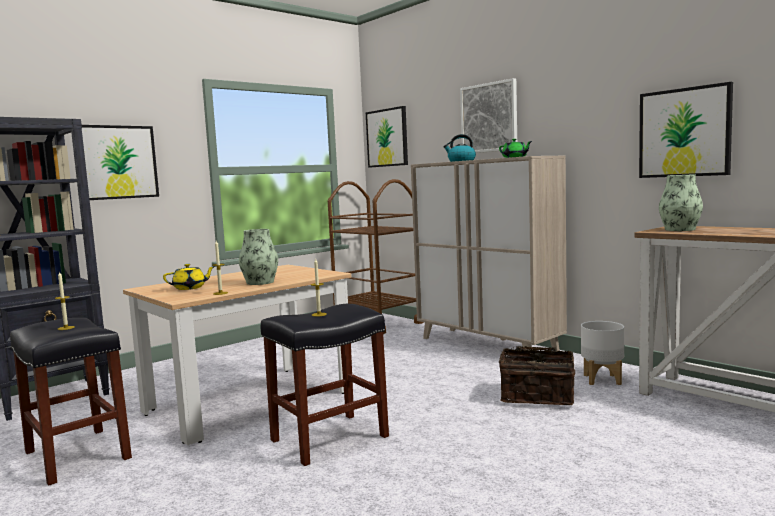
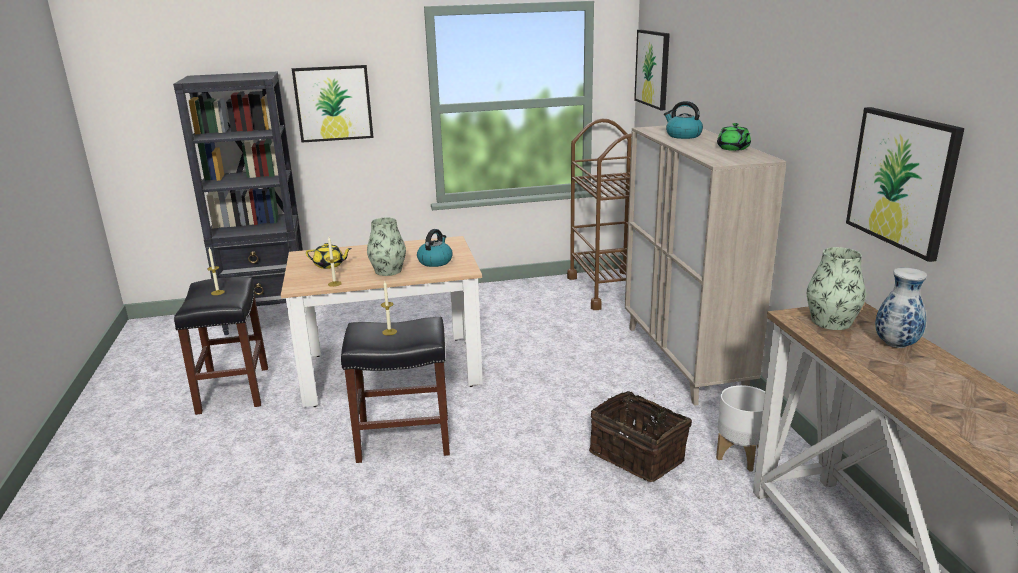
camera: 30 degrees right, 15 degrees up
picture [460,78,517,153] -> none
none -> kettle [417,229,453,267]
none -> vase [875,268,927,348]

